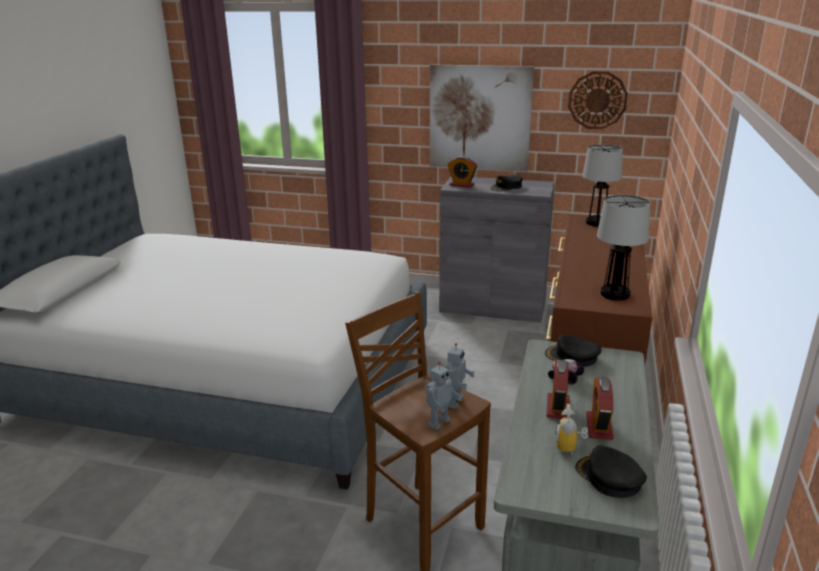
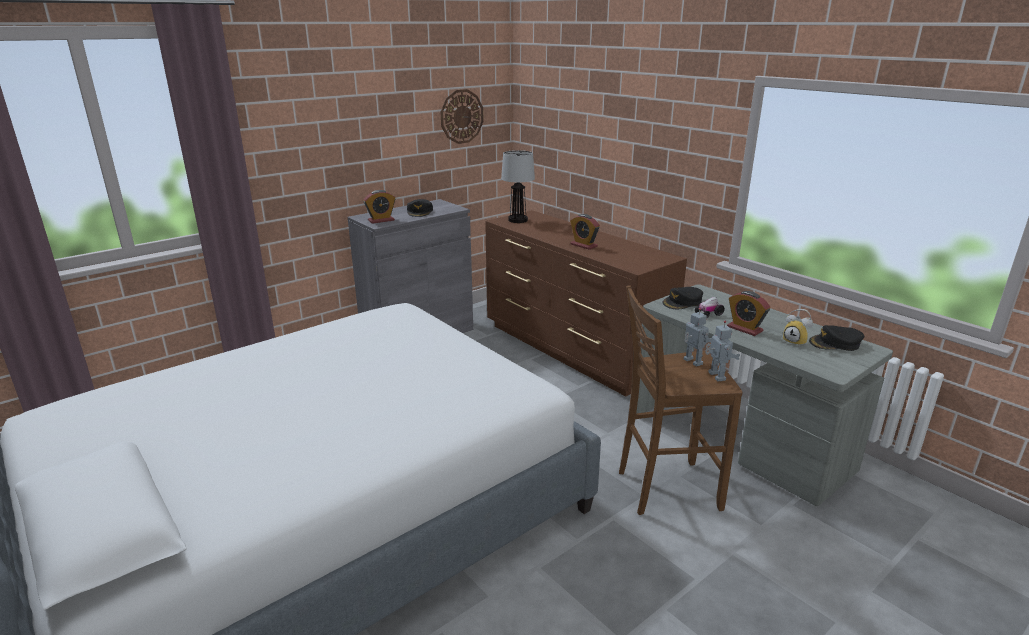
camera: 55 degrees left, 0 degrees up
picture [430,64,534,171] -> none
alarm clock [586,377,614,440] -> alarm clock moved to [570,214,600,250]
table lamp [597,195,650,300] -> none

